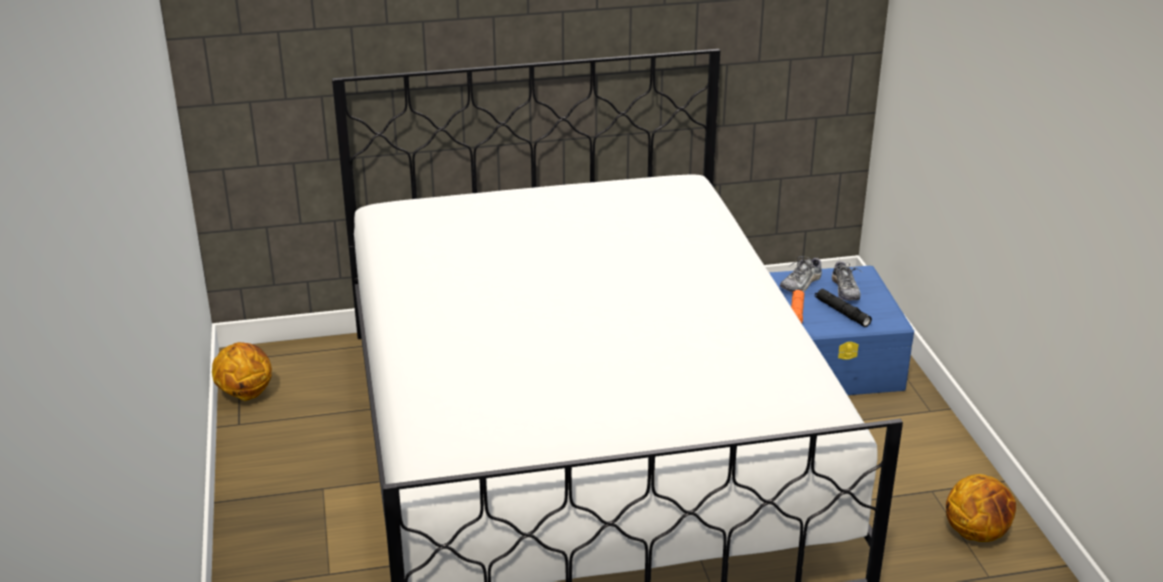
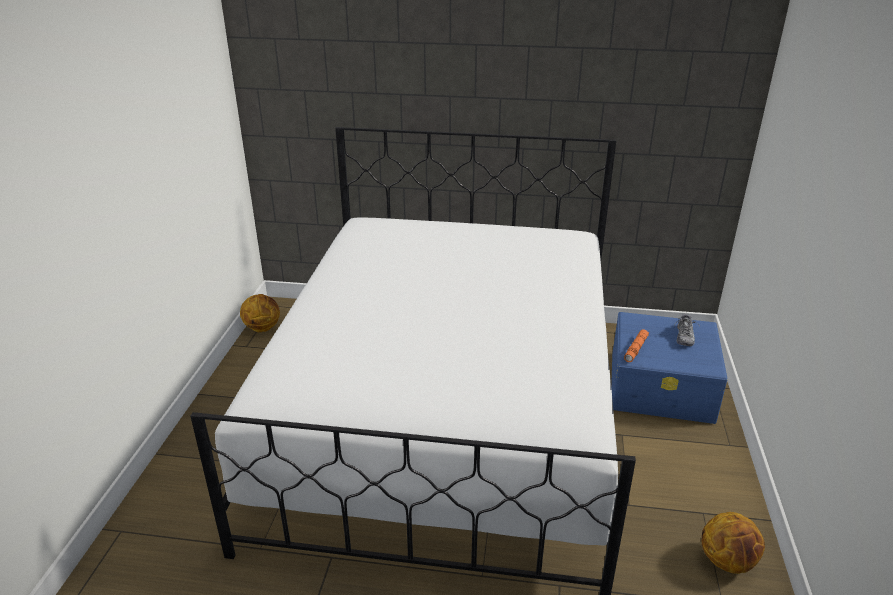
camera: 20 degrees right, 0 degrees up
shoe [780,256,822,292] -> none
black flashlight [815,289,872,327] -> none

